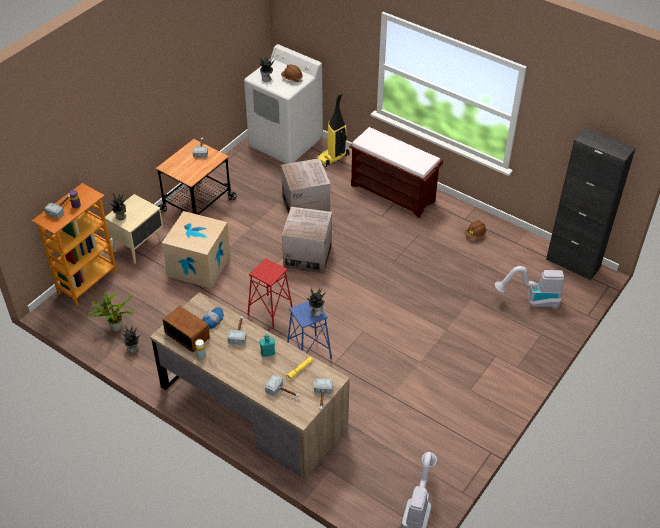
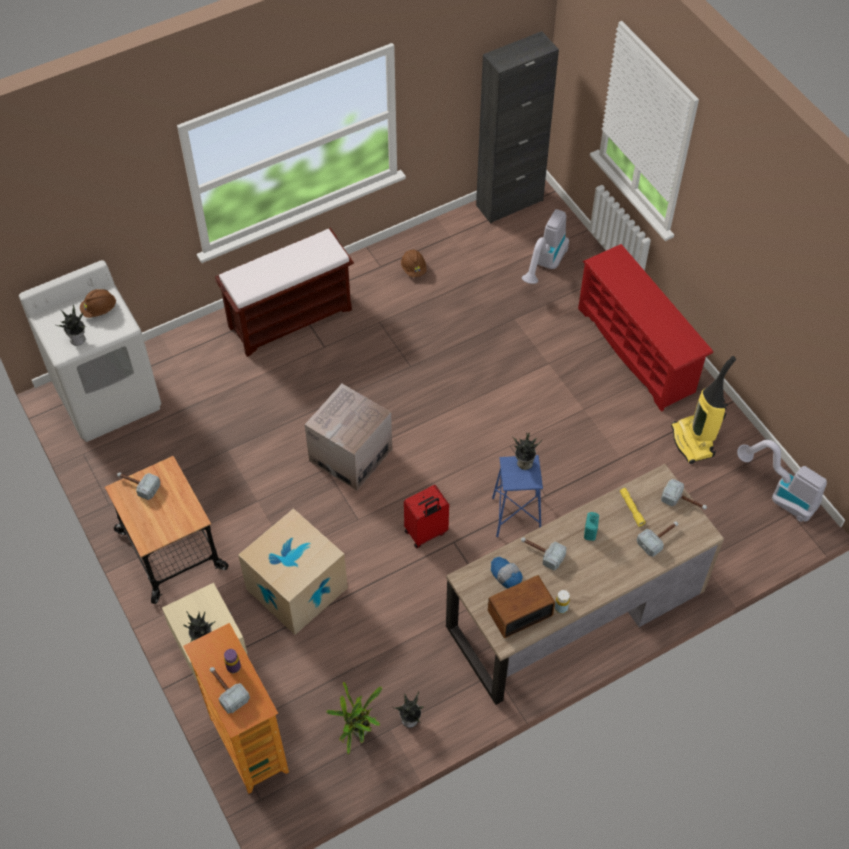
camera: 65 degrees left, 10 degrees up
red stool [248,258,293,329] -> red suitcase [404,485,449,548]
cardboard box [281,158,330,214] -> none
vacuum cleaner [315,93,349,167] -> vacuum cleaner moved to [671,356,736,464]
none -> red shoe rack [578,244,713,412]

